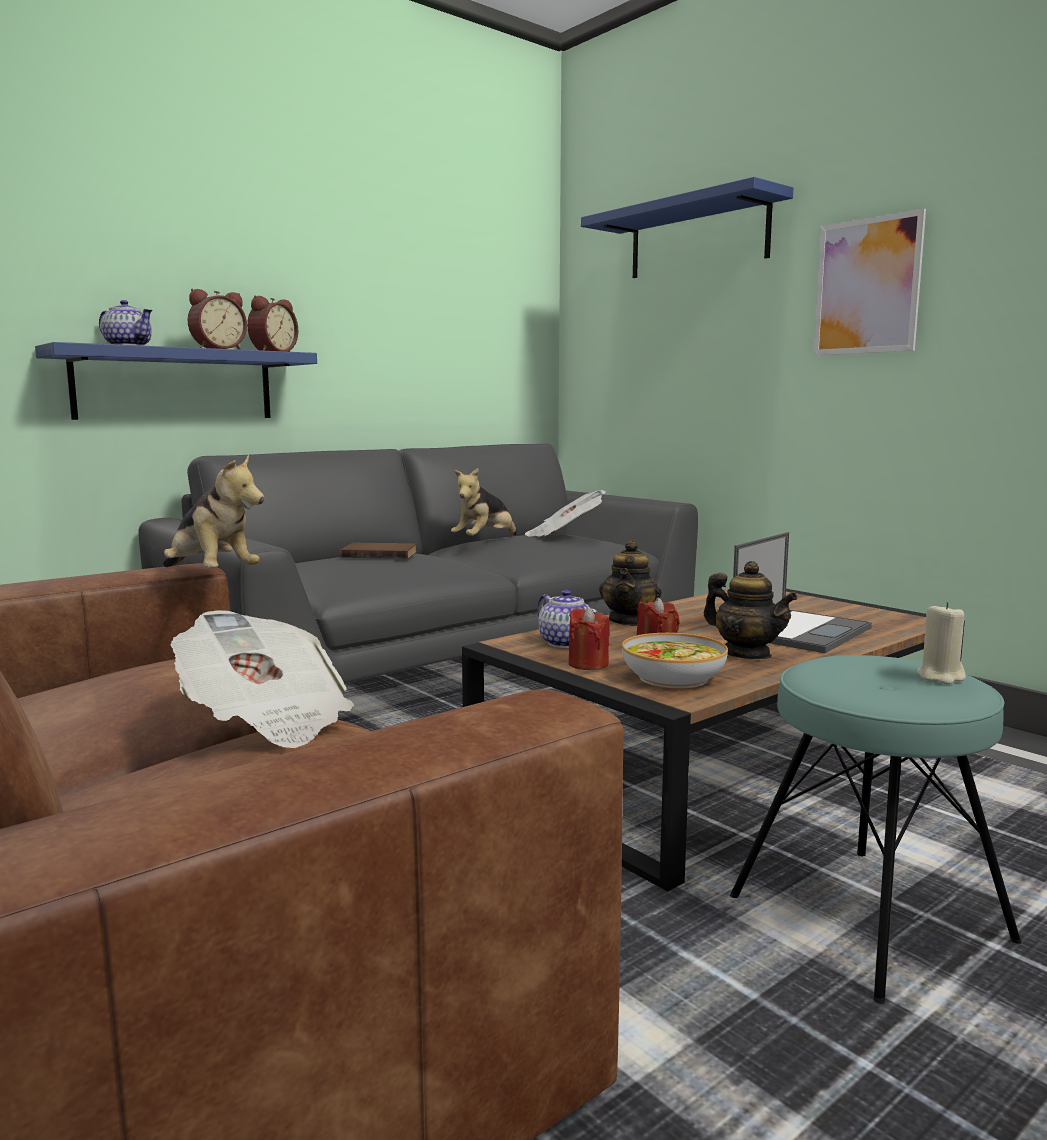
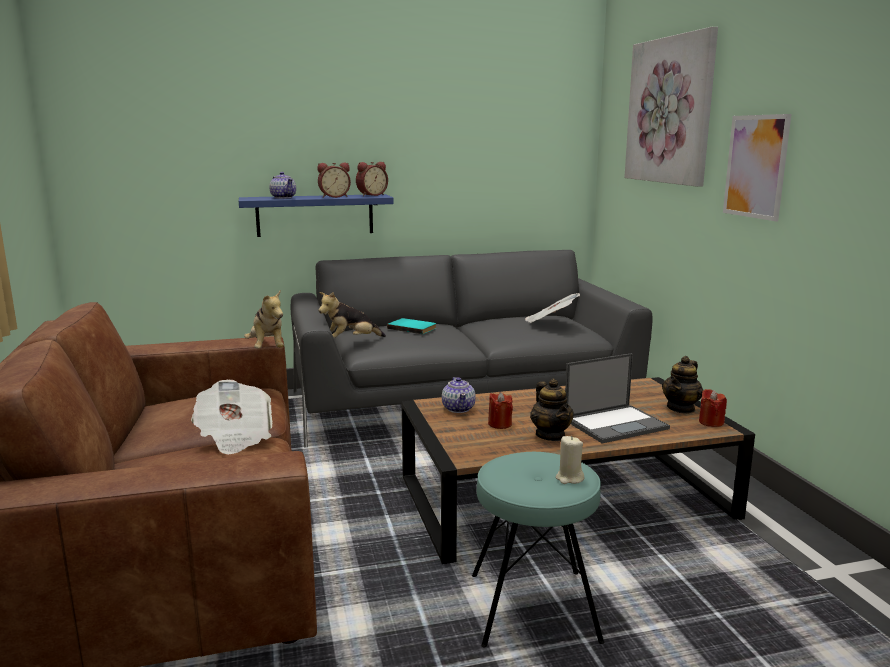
camera: 25 degrees right, 5 degrees up
brown book [340,543,417,559] -> turquoise book [387,318,436,334]
plush toy [451,468,517,536] -> plush toy moved to [318,292,386,338]
red candle [569,607,610,670] -> red candle moved to [699,389,727,427]
blue shelf [581,177,793,278] -> picture [624,27,718,187]
teapot [599,540,662,626] -> teapot moved to [662,356,703,414]
bowl [622,633,728,689] -> none

